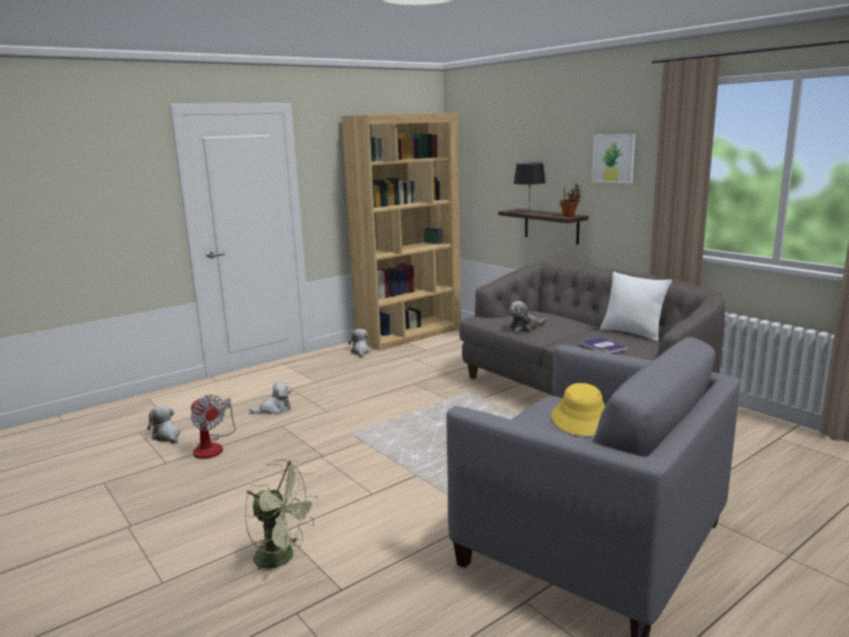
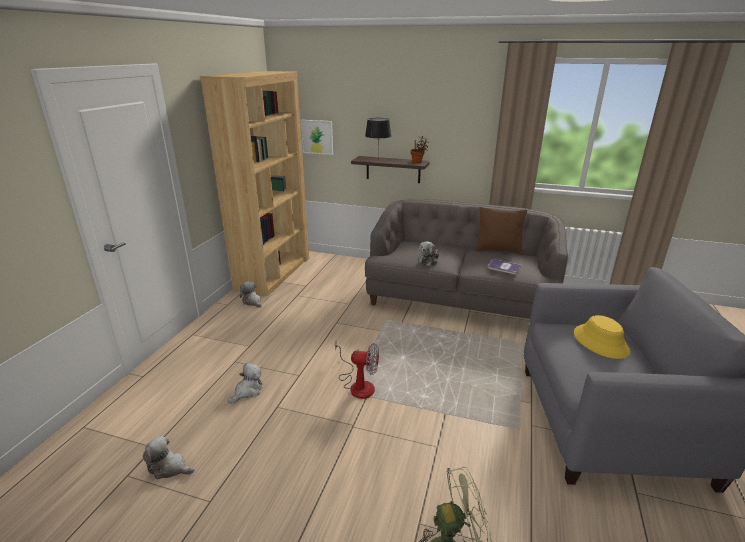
camera: 35 degrees left, 10 degrees up
fan [191,395,236,459] -> fan moved to [335,341,379,399]
picture [592,134,635,184] -> picture moved to [301,120,333,155]
white pillow [600,272,672,342] -> brown pillow [475,207,527,254]

